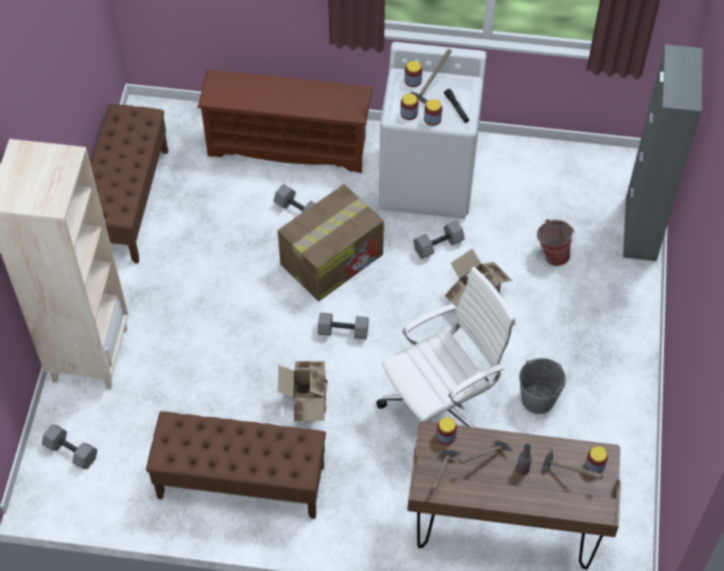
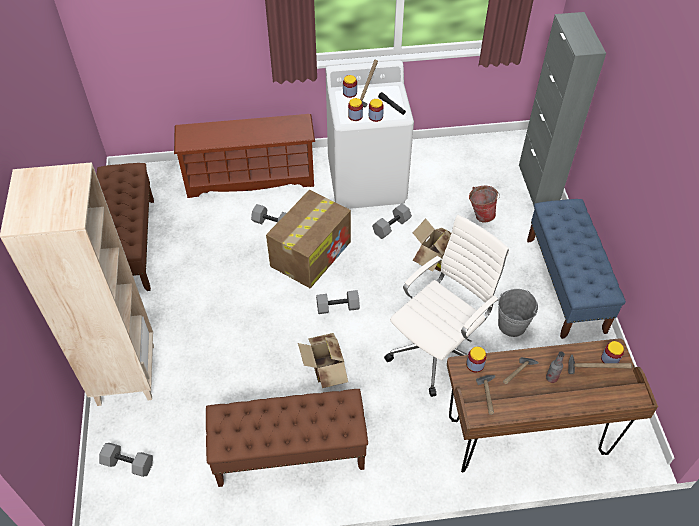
camera: 15 degrees left, 5 degrees down
none -> blue bench [527,199,626,339]

